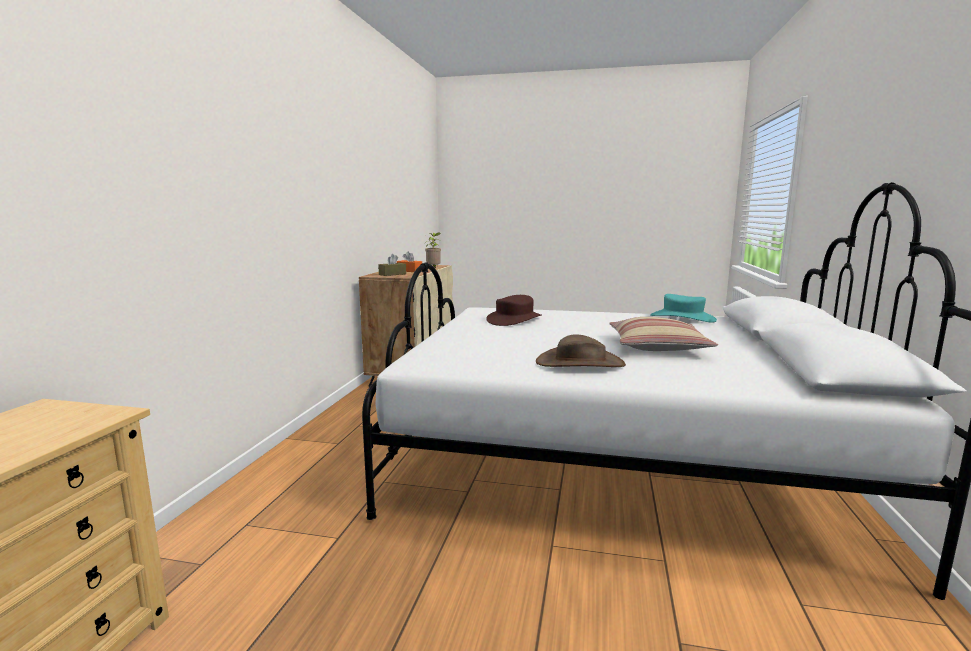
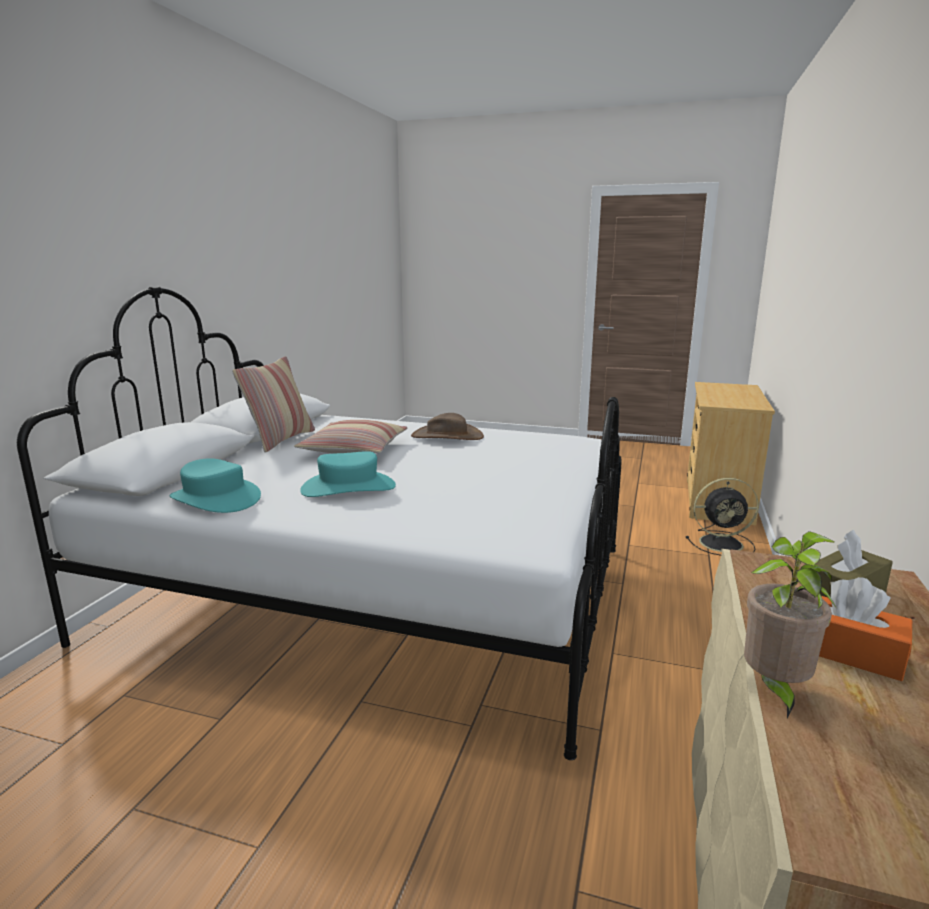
camera: 175 degrees left, 5 degrees up
brown hat [486,295,542,326] -> none
none -> pillow [232,356,315,453]
none -> turquoise hat [300,451,396,497]
none -> black fan [686,478,759,556]

